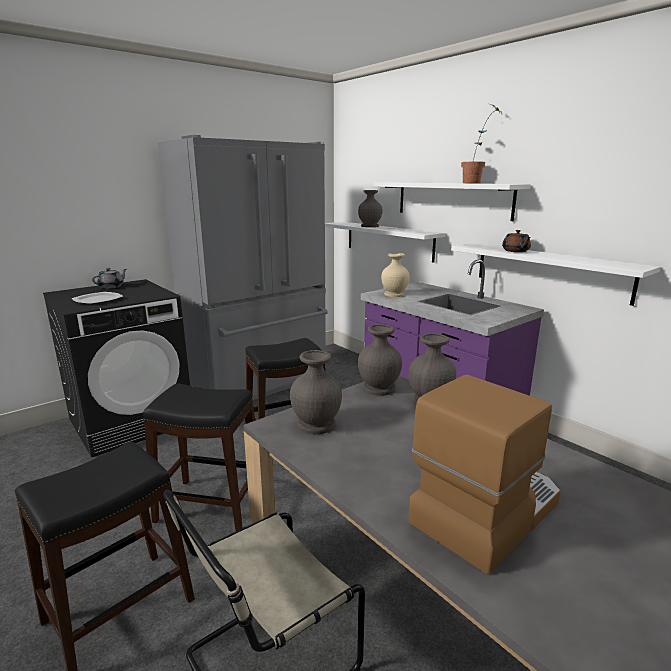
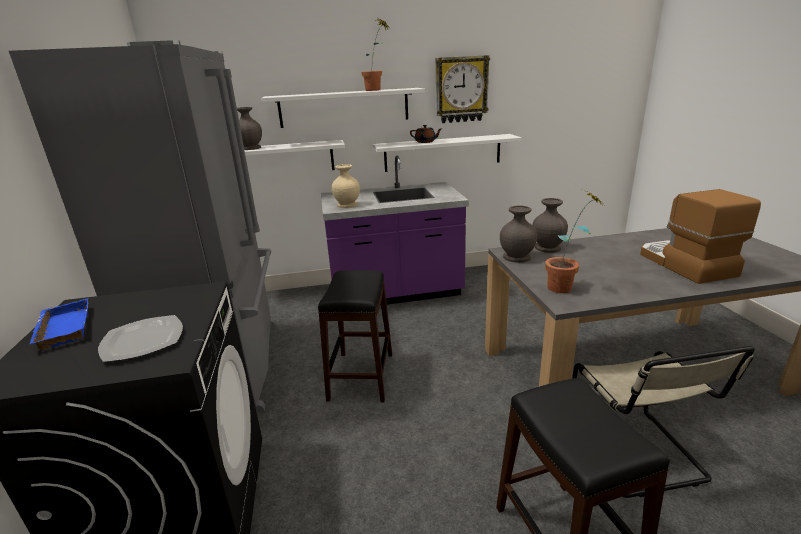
camera: 60 degrees left, 5 degrees up
grey teapot [92,268,127,289] -> blue tray [29,298,88,350]
black stool [143,384,255,531] -> none
grey vase [290,350,342,434] -> potted plant [545,192,604,293]
none -> wall clock [436,55,490,123]

